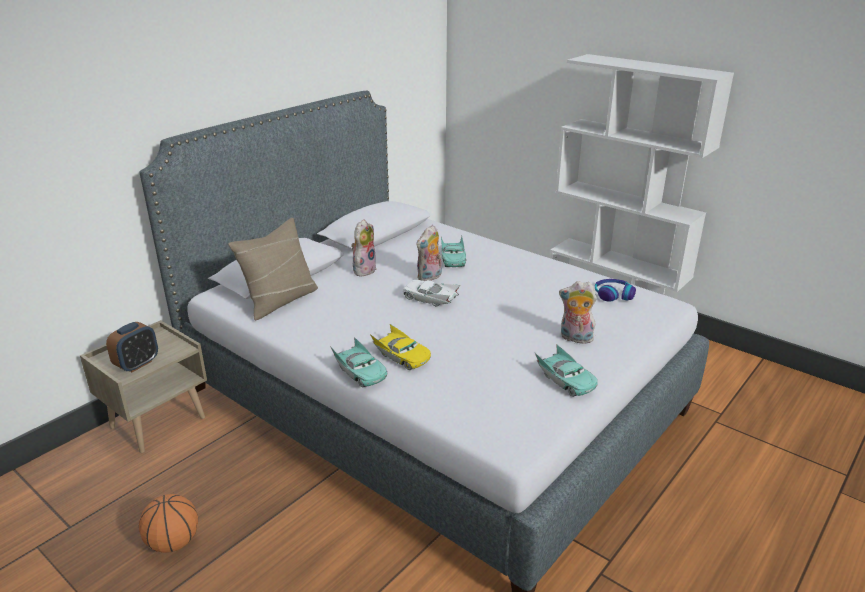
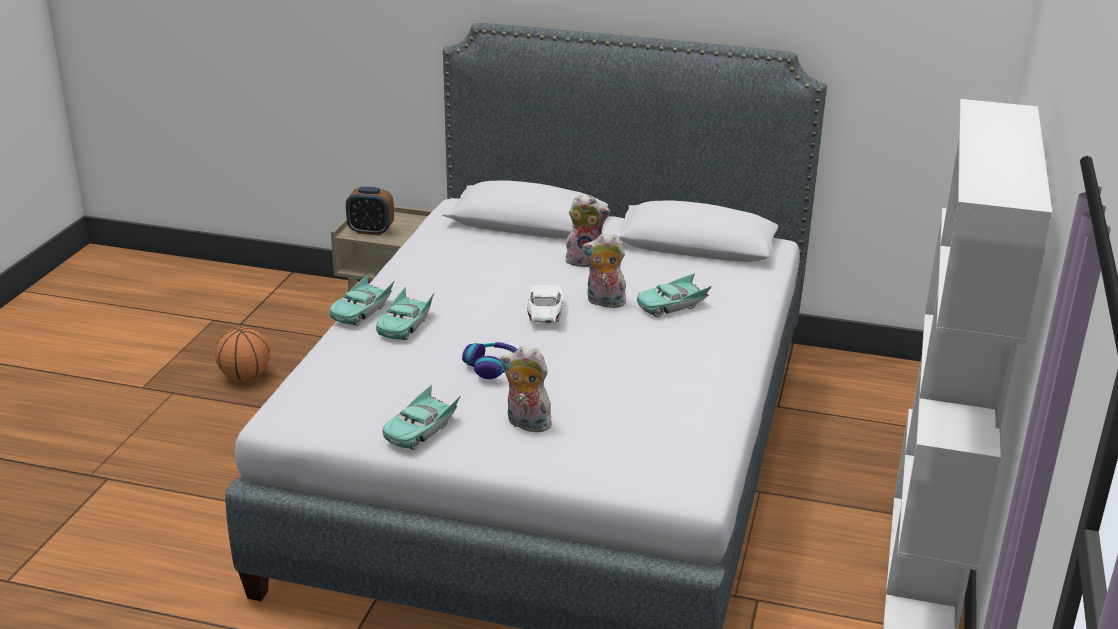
camera: 65 degrees right, 0 degrees up
beige pillow [228,218,318,320] -> none
yellow toy car [370,324,431,370] -> turquoise toy car [376,287,434,340]
plush toy [559,281,597,344] -> plush toy turned 60 degrees counterclockwise [501,346,554,434]
headphones [595,279,636,302] -> headphones moved to [462,342,518,379]

